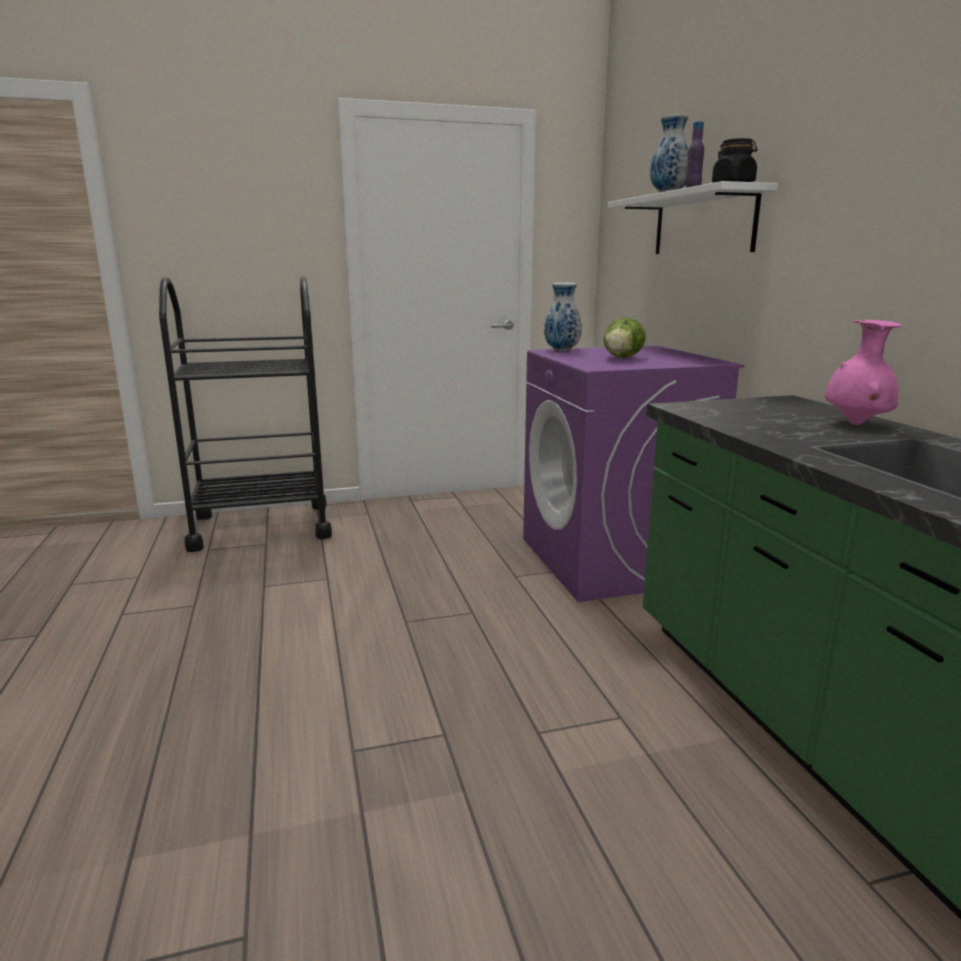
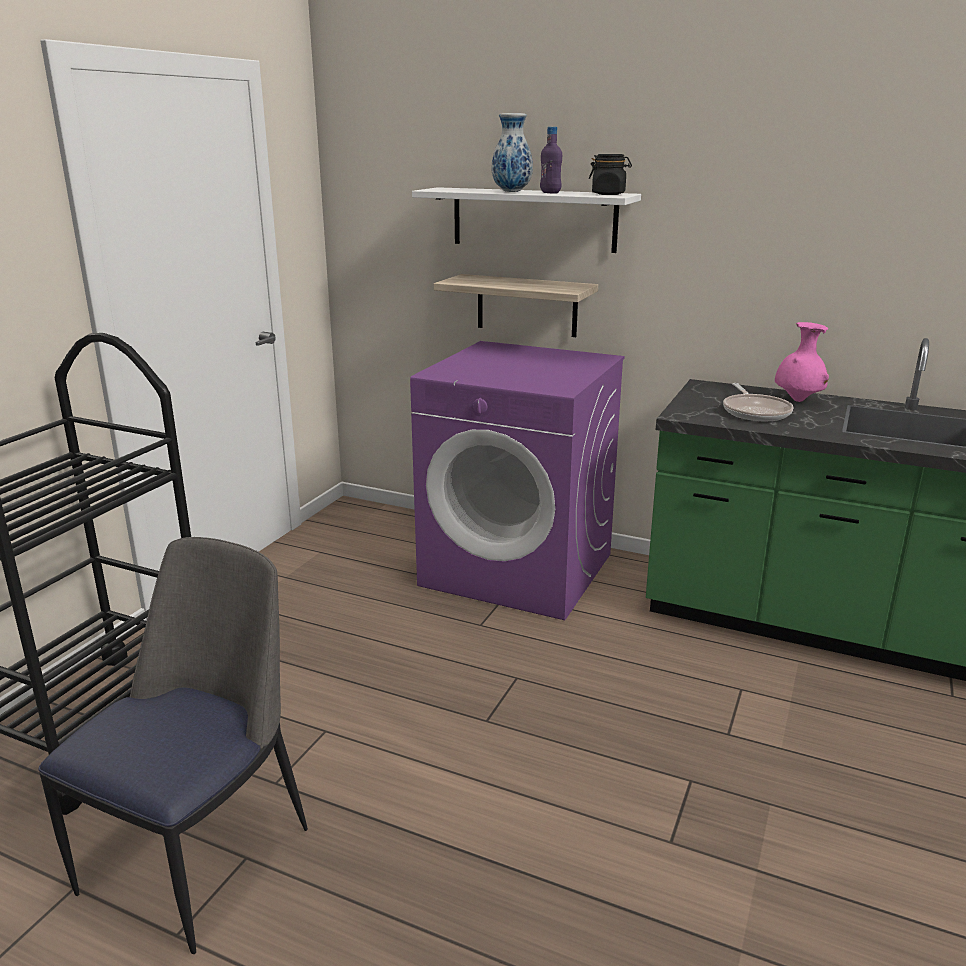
camera: 50 degrees left, 5 degrees up
vase [544,283,582,351] -> none
lettuce [604,318,646,358] -> none
none -> chair [38,537,308,954]
none -> shelf [434,274,598,337]
none -> frying pan [723,383,794,421]

